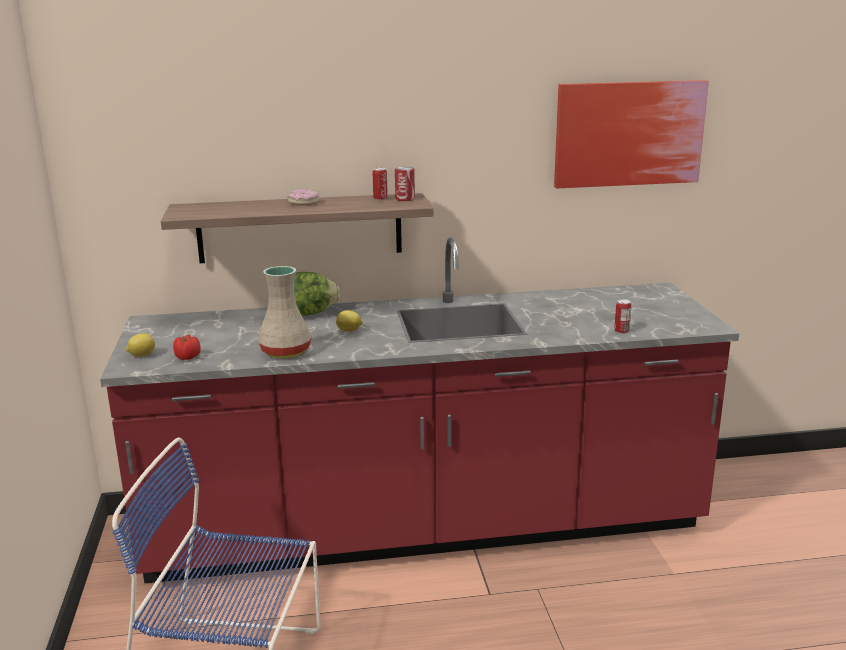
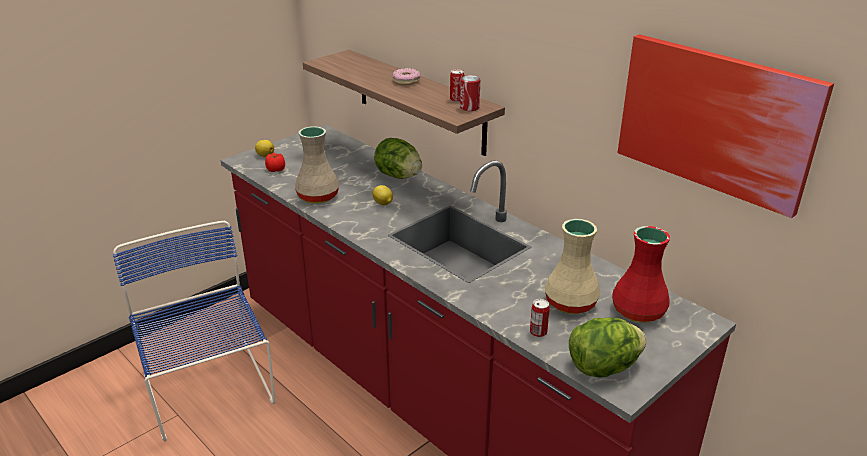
camera: 55 degrees right, 10 degrees up
none -> beige vase [545,219,600,314]
none -> lettuce [569,318,647,378]
none -> red vase [612,226,670,323]

